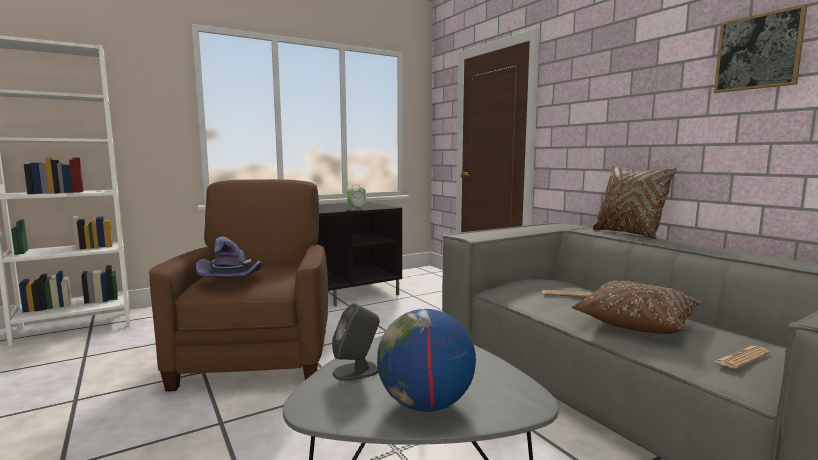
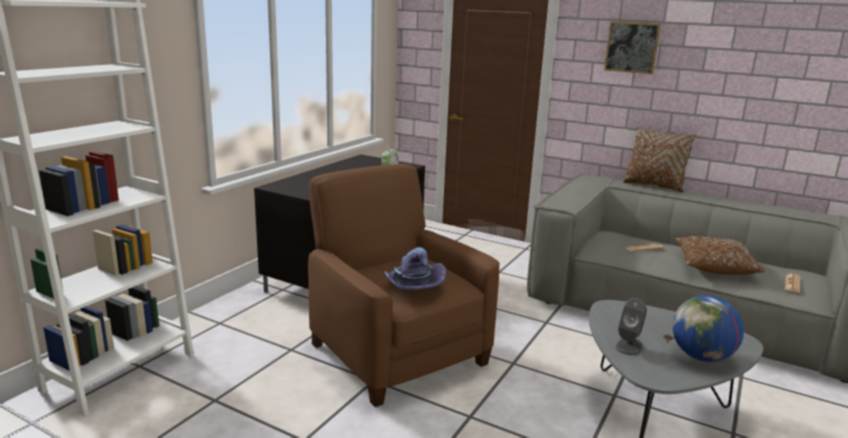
camera: 30 degrees left, 10 degrees up
picture [714,4,808,93] -> picture moved to [604,21,661,74]

